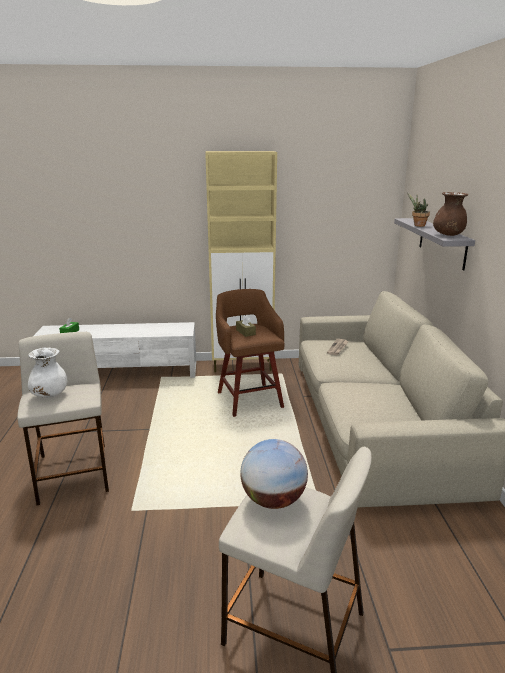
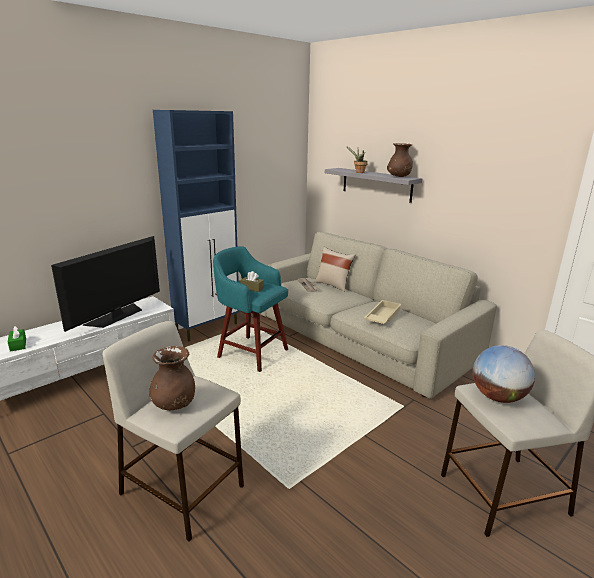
camera: 40 degrees left, 0 degrees up
white vase [28,347,68,398] -> brown vase [149,346,195,410]
beige cabinet [205,151,277,372] -> blue cabinet [153,110,240,341]
brown stool [216,289,284,417] -> turquoise stool [213,246,288,372]
none -> television [51,236,160,332]
none -> beige pillow [315,247,355,292]
none -> beige tray [364,300,402,324]

